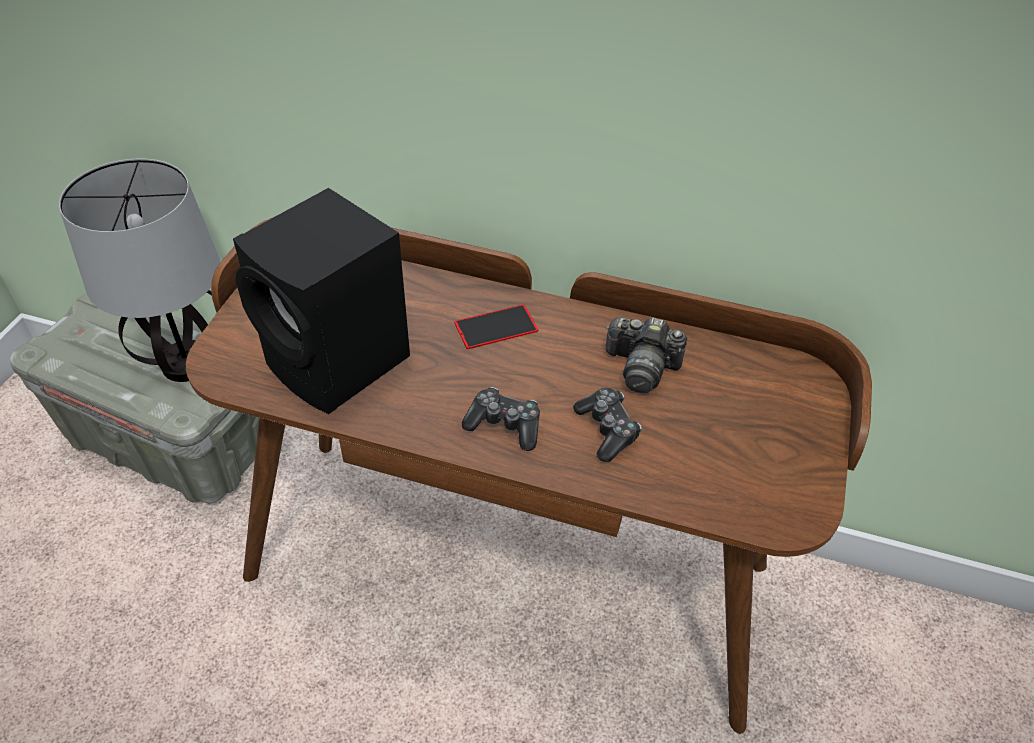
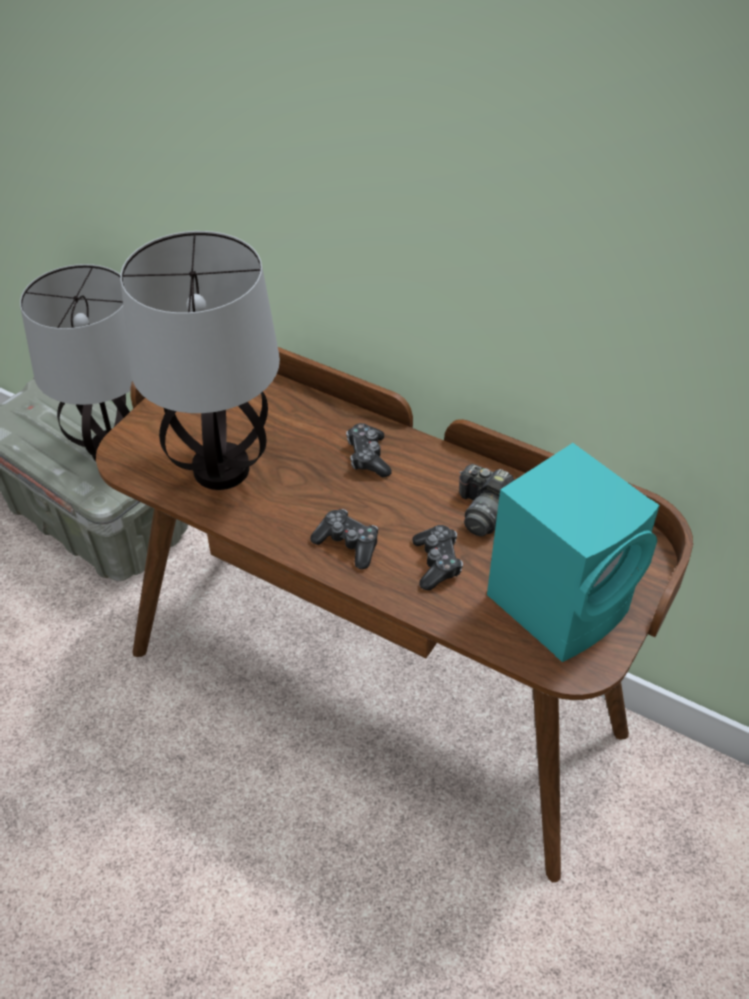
camera: 15 degrees right, 0 degrees up
black speaker [233,188,410,414] -> table lamp [120,231,280,490]
phone [454,304,539,349] -> game controller [346,423,392,477]
none -> turquoise speaker [487,443,660,662]

